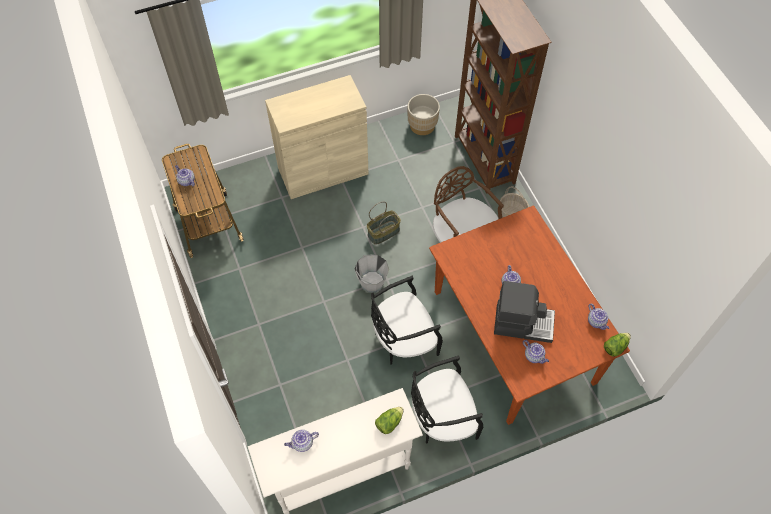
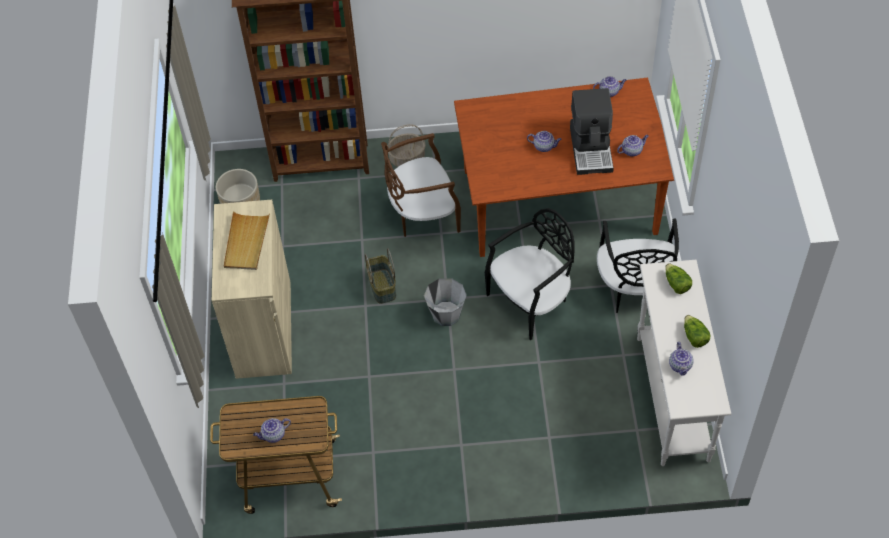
camera: 70 degrees left, 5 degrees down
black chair [371,276,443,365] -> black chair turned 120 degrees counterclockwise [485,208,574,340]
coffee machine [494,281,555,343] -> coffee machine turned 150 degrees clockwise [570,88,614,175]
lettuce [604,333,631,356] -> lettuce moved to [684,315,711,348]
none -> beige tray [224,211,270,270]

